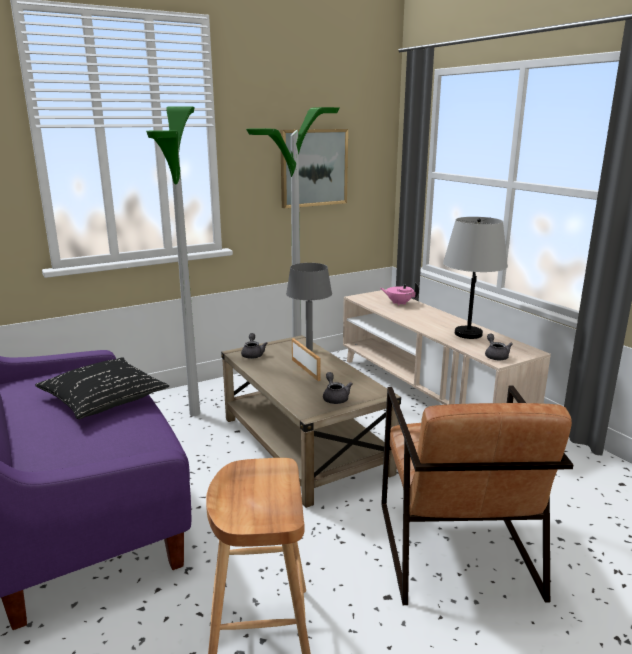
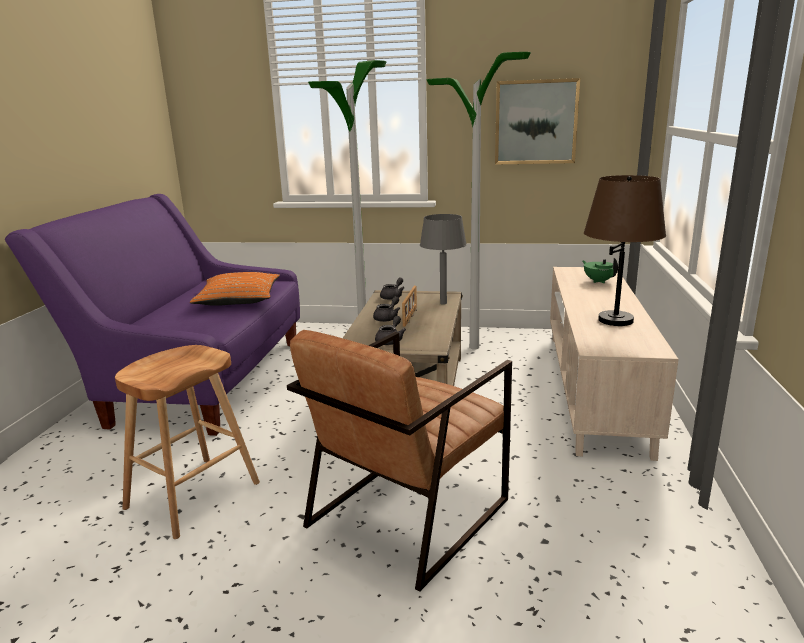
camera: 40 degrees right, 0 degrees up
black pillow [35,357,169,419] -> orange pillow [190,272,280,306]
pink teapot [380,282,419,306] -> green teapot [583,258,618,283]
grey table lamp [443,217,508,339] -> brown table lamp [584,175,666,326]
grey teapot [485,333,513,360] -> grey teapot moved to [373,296,400,322]

